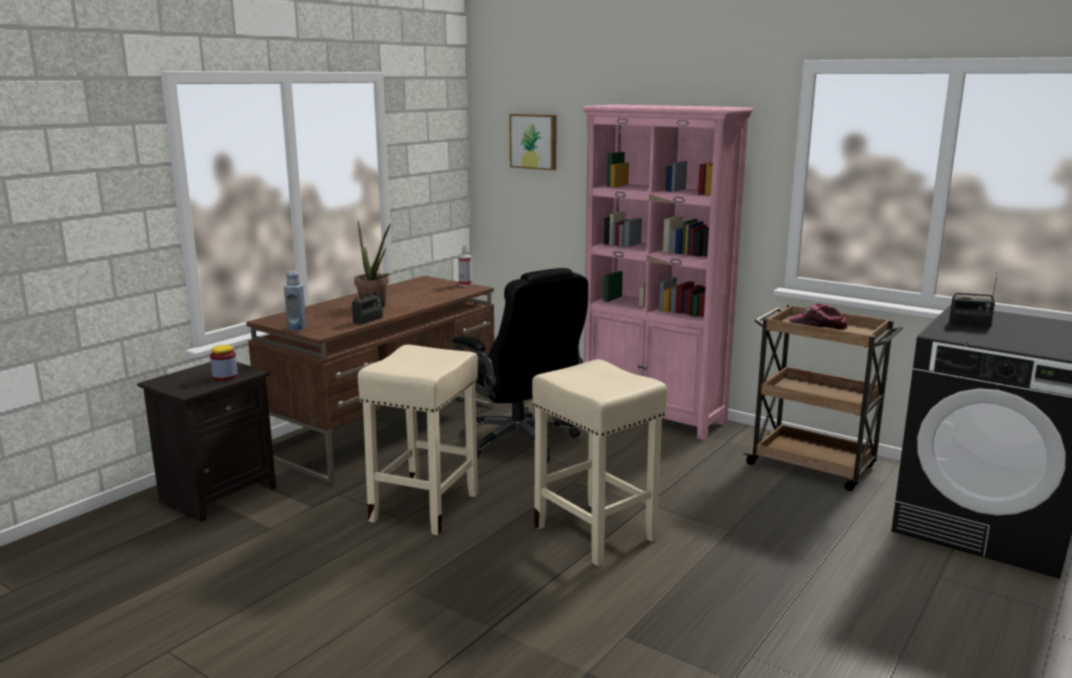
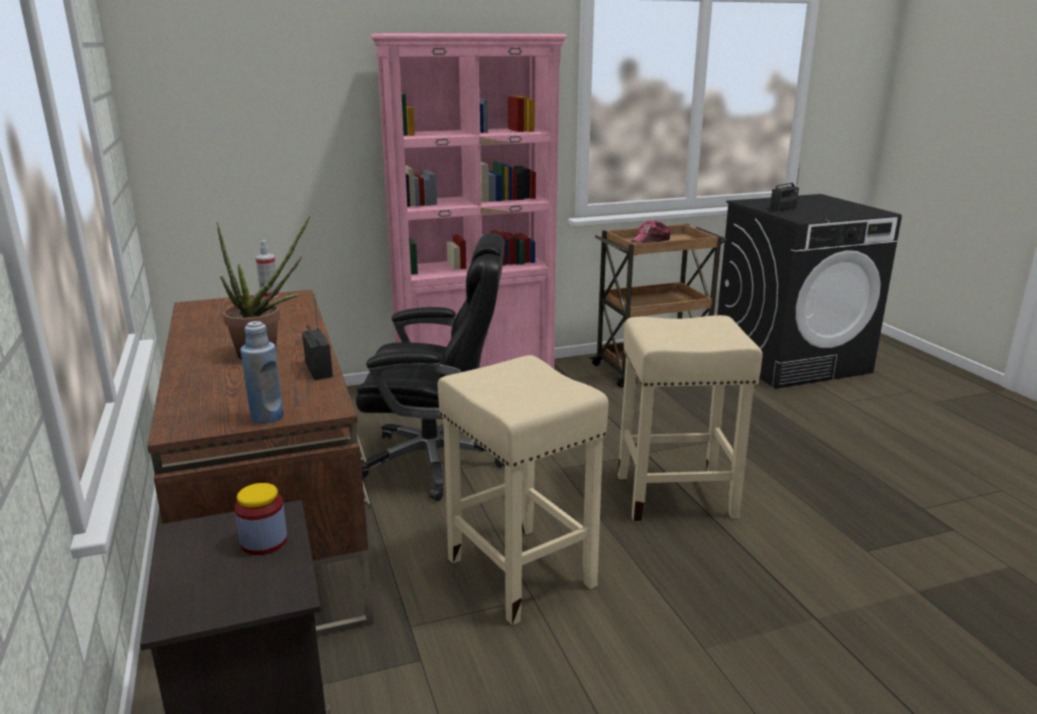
camera: 55 degrees left, 5 degrees up
picture [509,114,557,170] -> none

